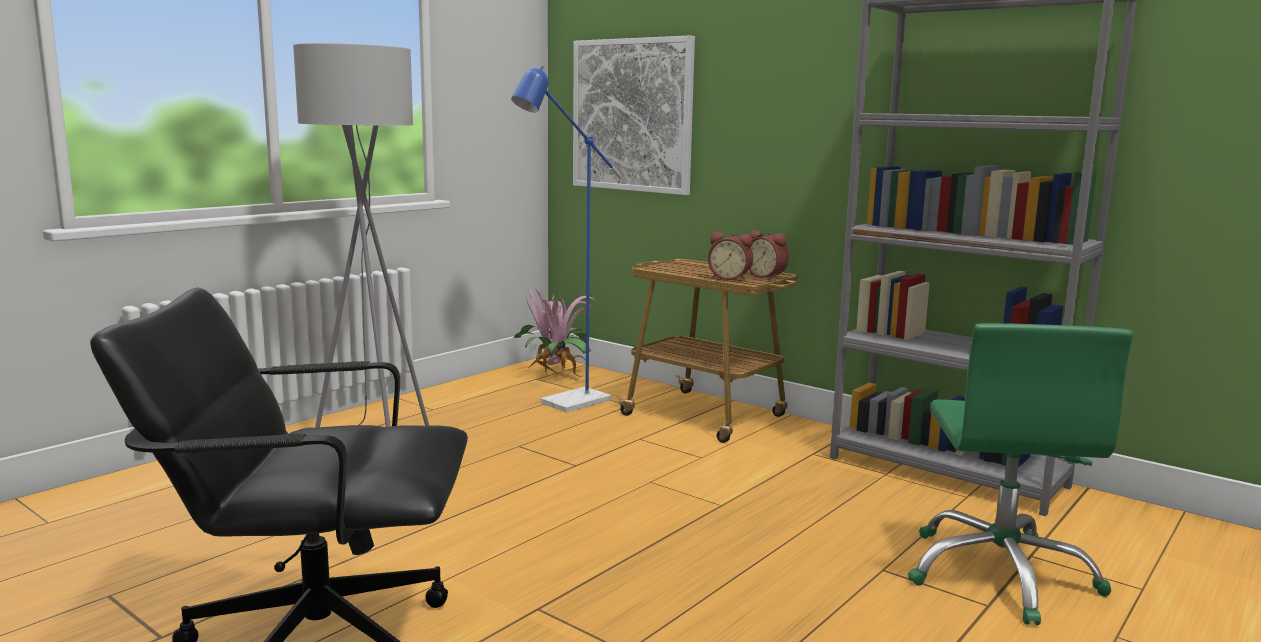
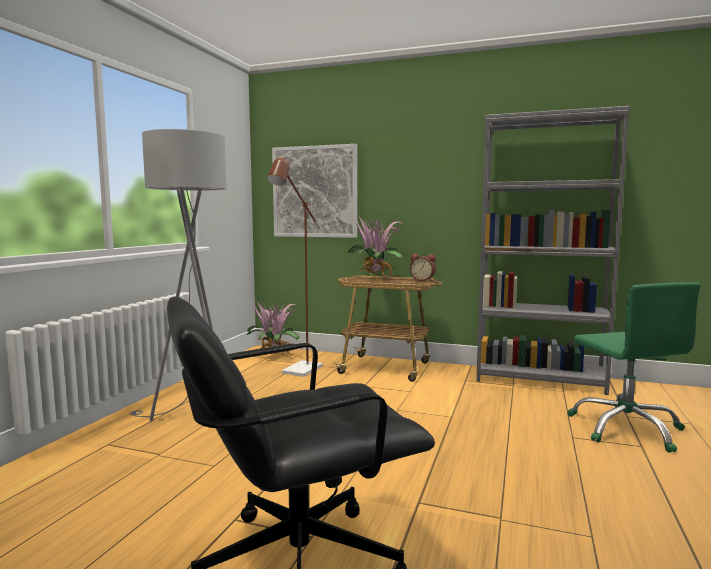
camera: 20 degrees left, 5 degrees down
blue floor lamp [511,66,622,412] -> brown floor lamp [267,157,323,377]
alarm clock [708,232,753,281] -> none
none -> potted plant [348,217,405,280]

